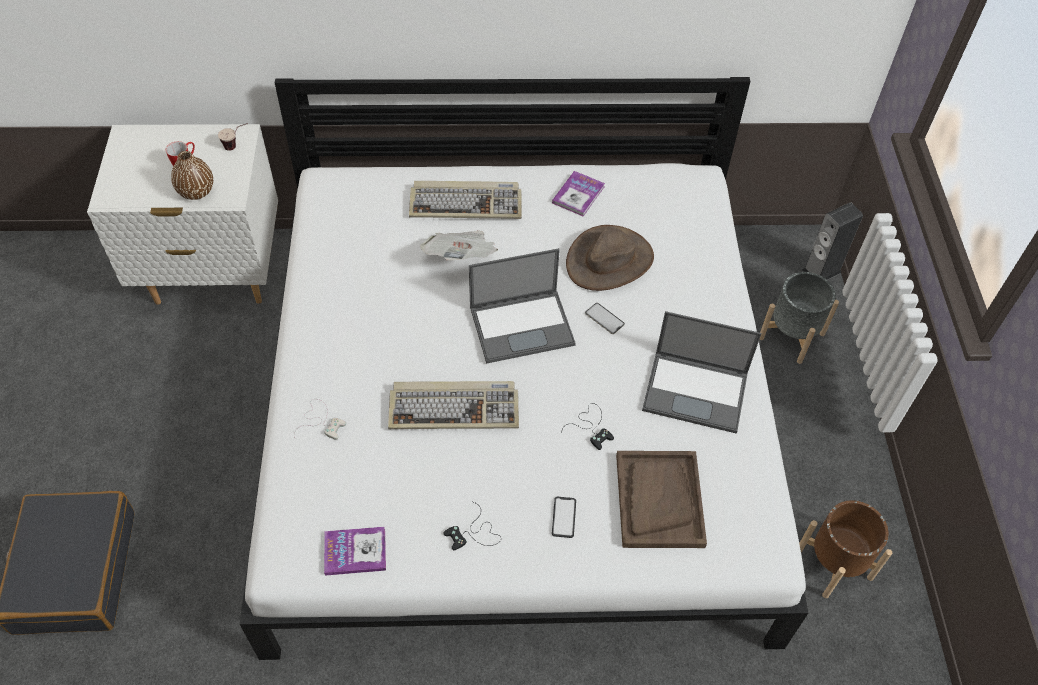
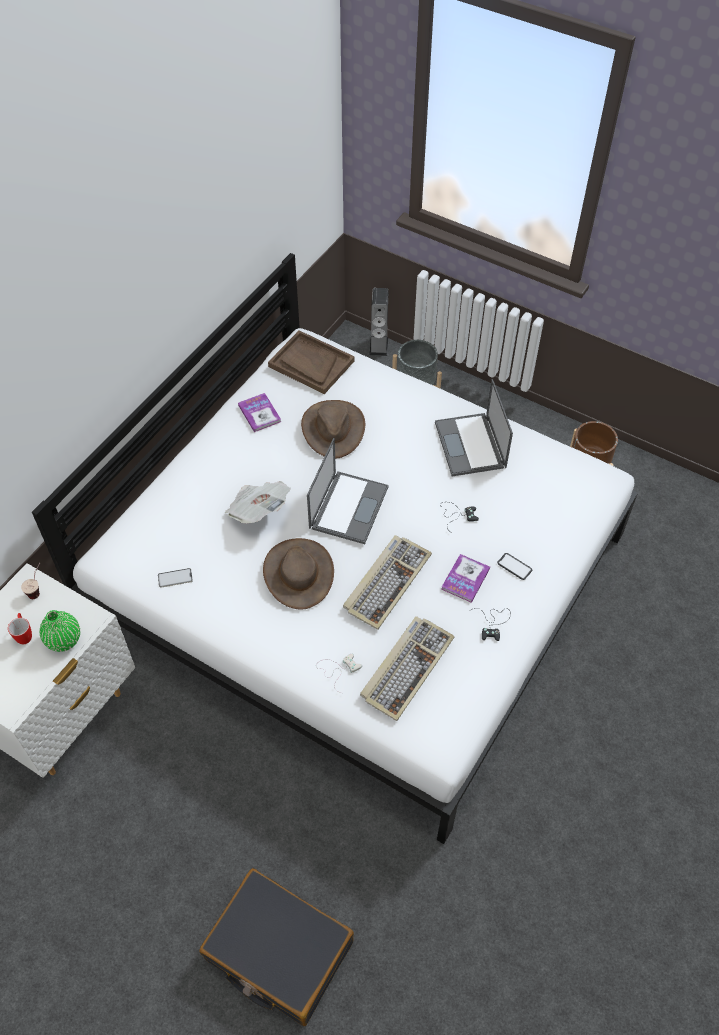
camera: 55 degrees left, 0 degrees up
brown vase [171,151,213,200] -> green vase [40,610,80,652]
book [324,527,386,576] -> book moved to [441,554,490,603]
keyboard [409,181,522,219] -> keyboard moved to [360,616,455,721]
phone [585,303,625,334] -> phone moved to [158,568,193,588]
brown tray [616,451,707,548] -> brown tray moved to [268,330,355,394]
laptop [642,311,761,434] -> laptop turned 120 degrees clockwise [435,379,513,476]
none -> brown hat [263,538,334,610]

